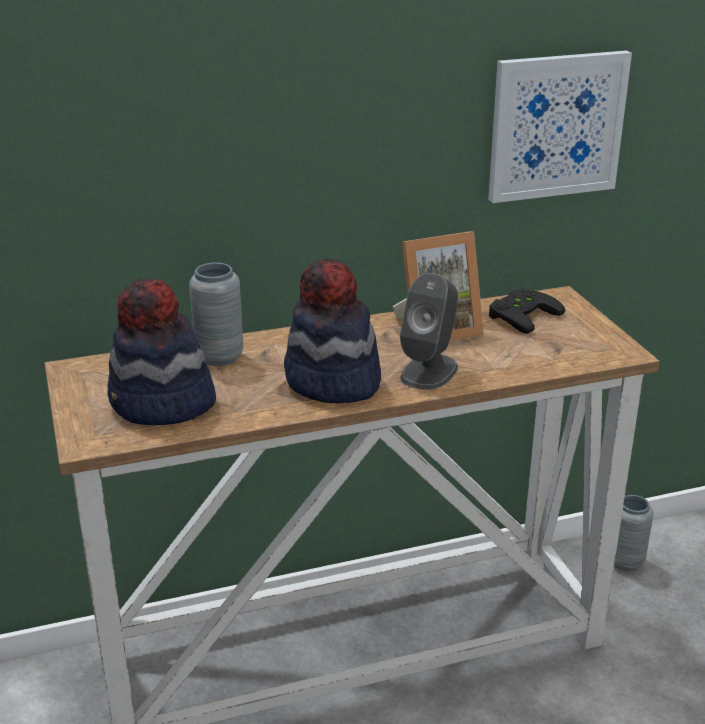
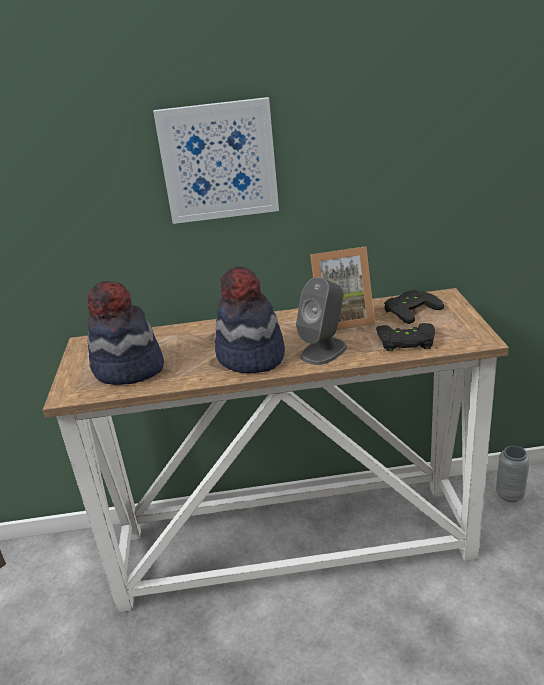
camera: 15 degrees right, 0 degrees up
grey vase [189,263,243,366] -> none
picture [488,51,632,203] -> picture moved to [153,97,279,224]
none -> black game controller [376,323,435,351]

